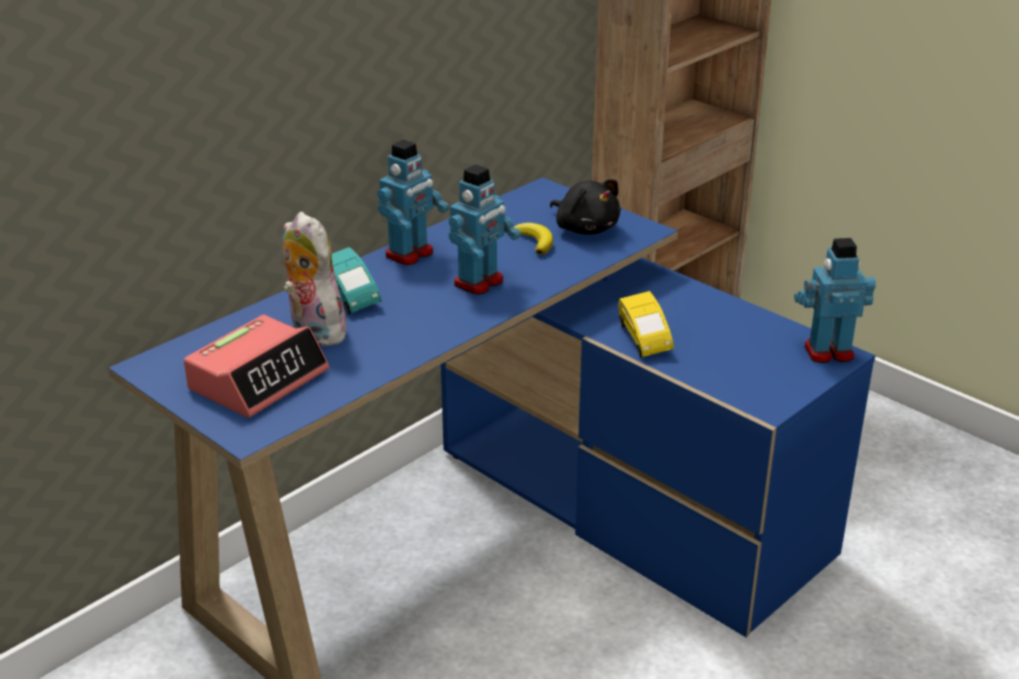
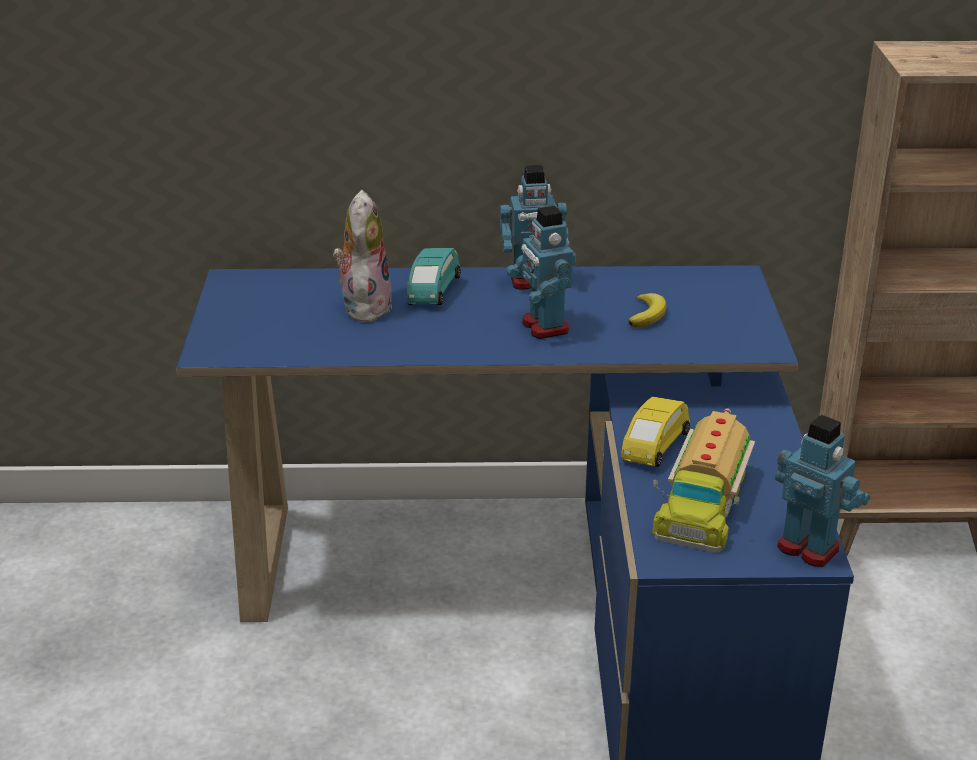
camera: 45 degrees right, 0 degrees up
alarm clock [184,315,329,418] -> none
toy robot [449,164,521,295] -> toy robot turned 75 degrees clockwise [506,206,576,339]
black plush toy [550,179,620,235] -> none
none -> toy truck [652,408,755,553]

